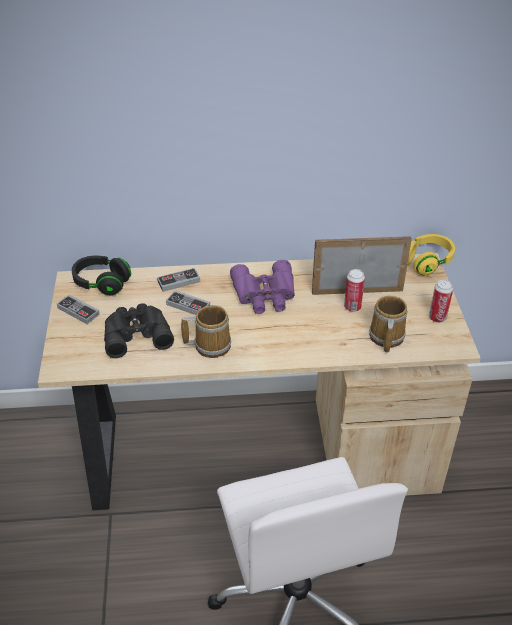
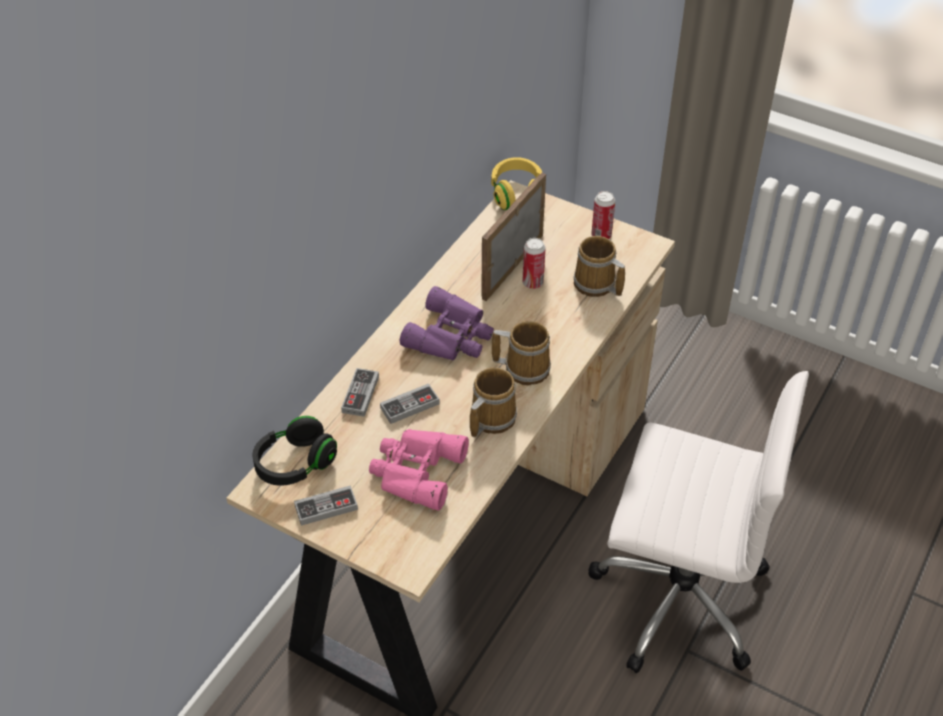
camera: 55 degrees left, 5 degrees up
black binoculars [104,303,174,358] -> pink binoculars [369,429,469,511]
none -> mug [492,321,551,385]

